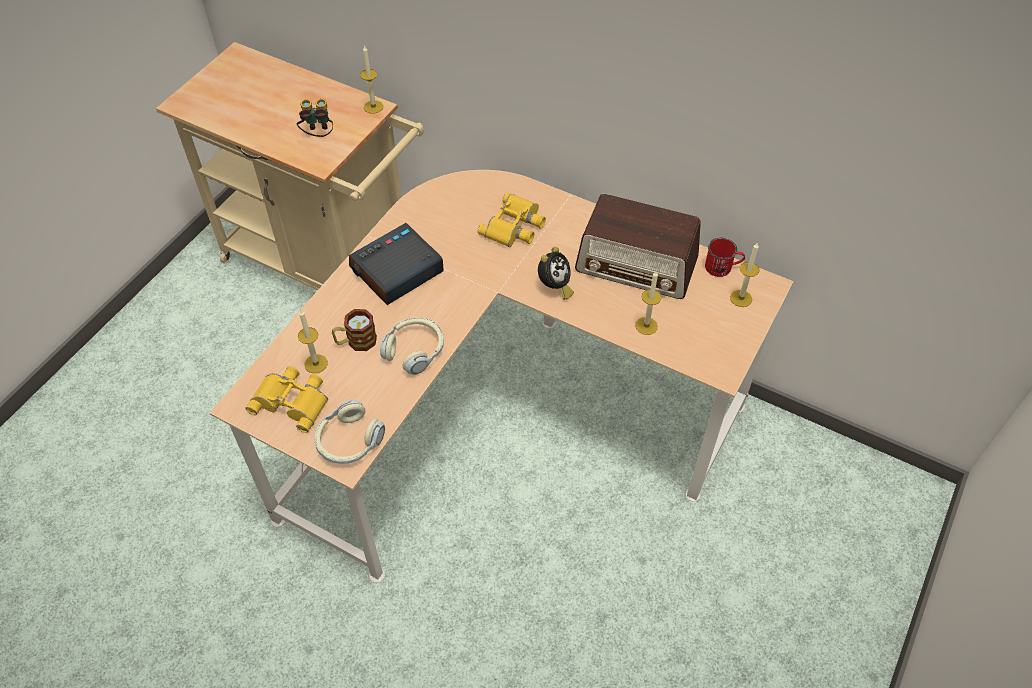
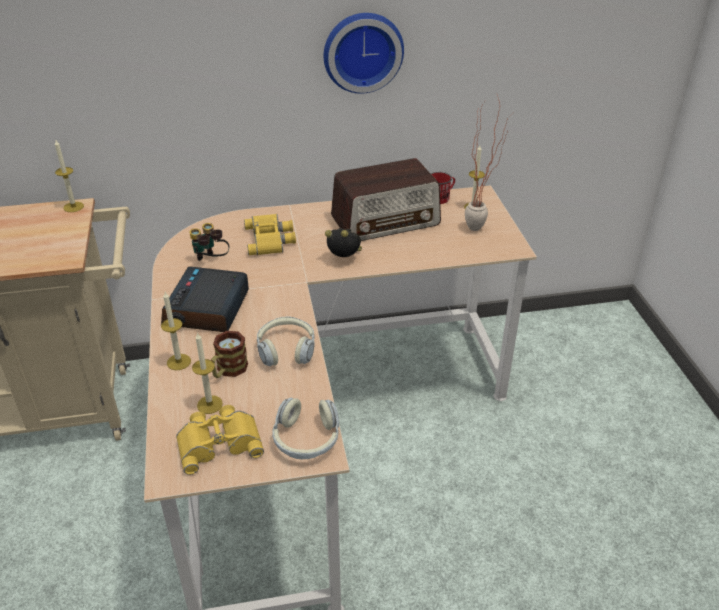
camera: 40 degrees left, 15 degrees down
binoculars [297,98,333,137] -> binoculars moved to [190,223,229,261]
alarm clock [538,247,574,300] -> alarm clock turned 60 degrees counterclockwise [325,228,362,257]
candle [635,271,661,335] -> candle moved to [161,292,191,370]
none -> wall clock [324,13,404,94]
none -> potted plant [465,95,510,231]

